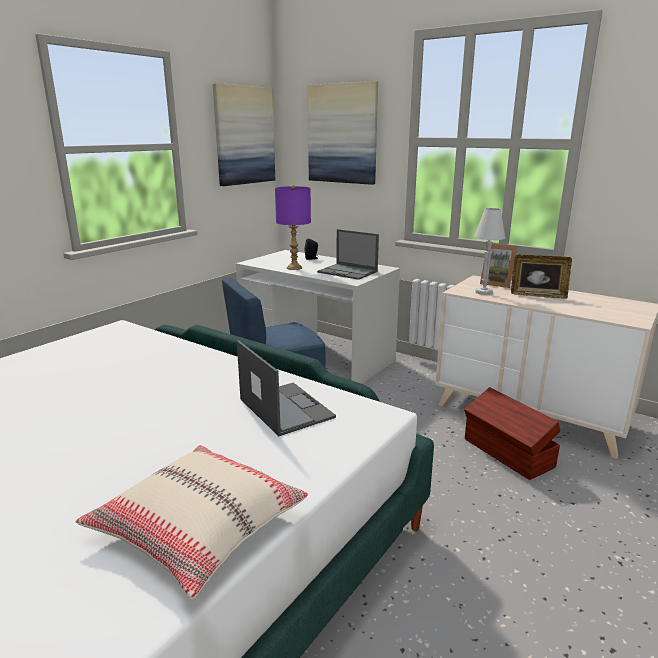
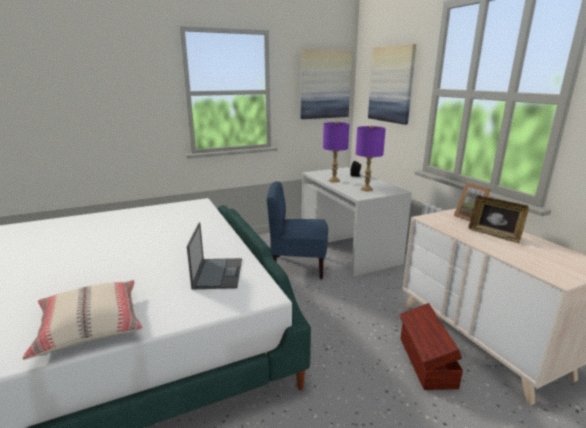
camera: 30 degrees right, 0 degrees up
laptop [317,229,379,280] -> purple table lamp [356,125,386,191]
white table lamp [474,208,505,295] -> none

